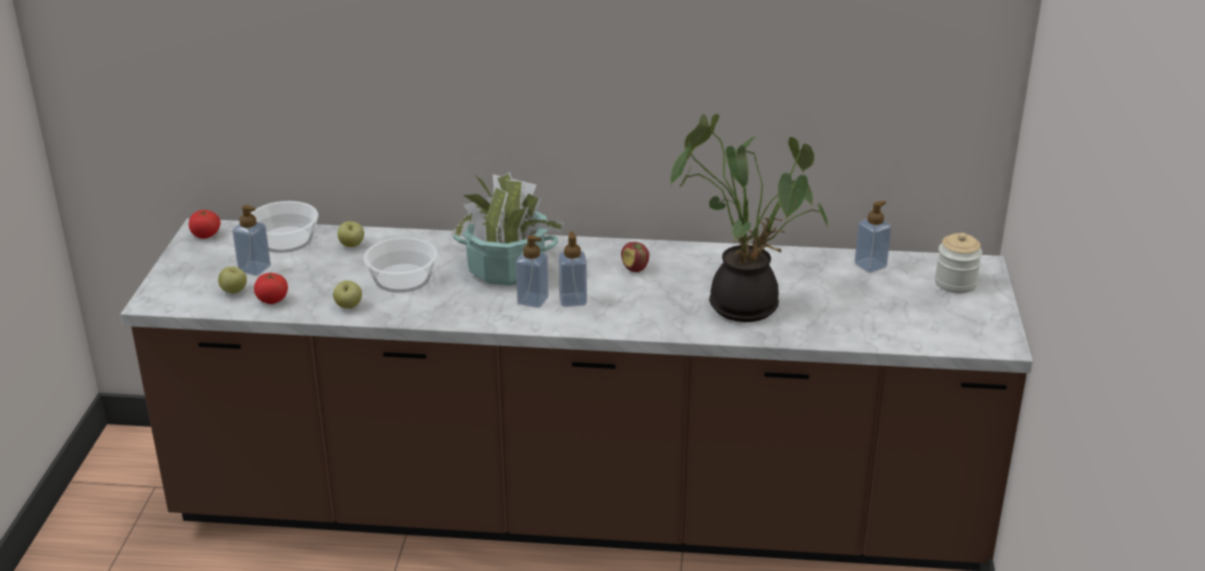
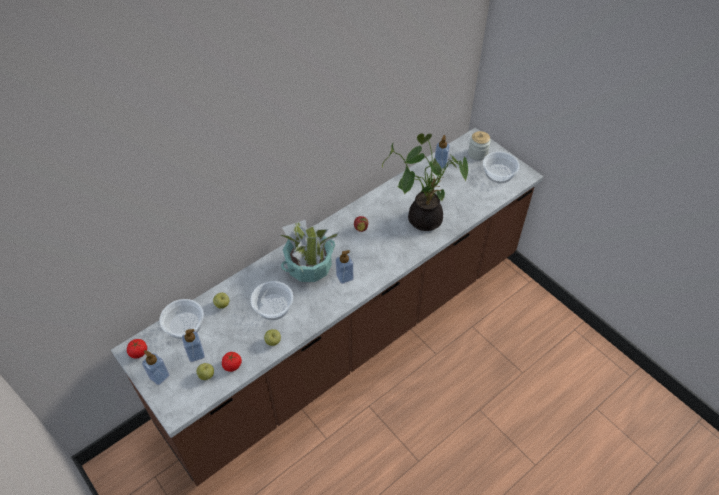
camera: 45 degrees left, 20 degrees up
soap dispenser [558,231,587,307] -> soap dispenser moved to [142,350,169,385]
none -> bowl [483,152,520,183]

